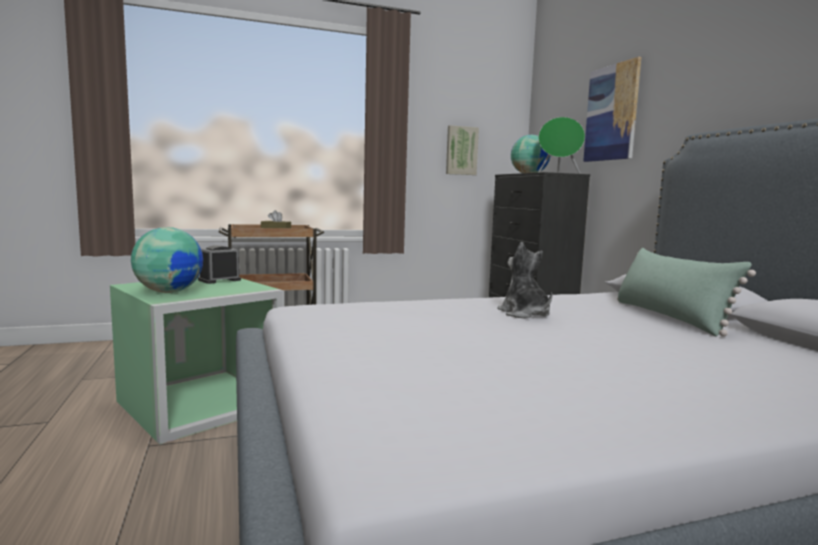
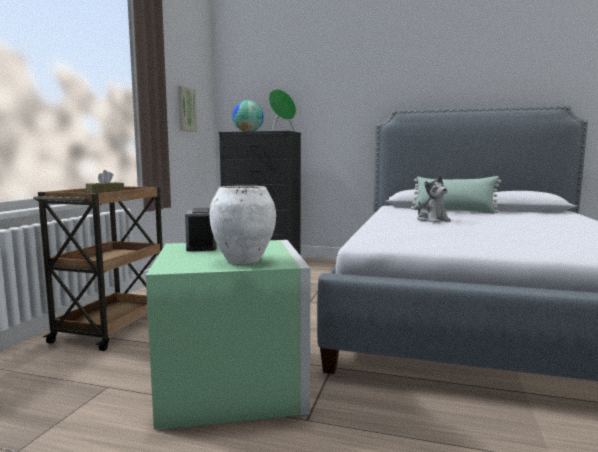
camera: 55 degrees left, 0 degrees up
globe [131,227,203,293] -> white vase [209,186,276,264]
plush toy [498,242,552,319] -> plush toy turned 120 degrees counterclockwise [417,175,451,223]
picture [583,56,641,162] -> none

